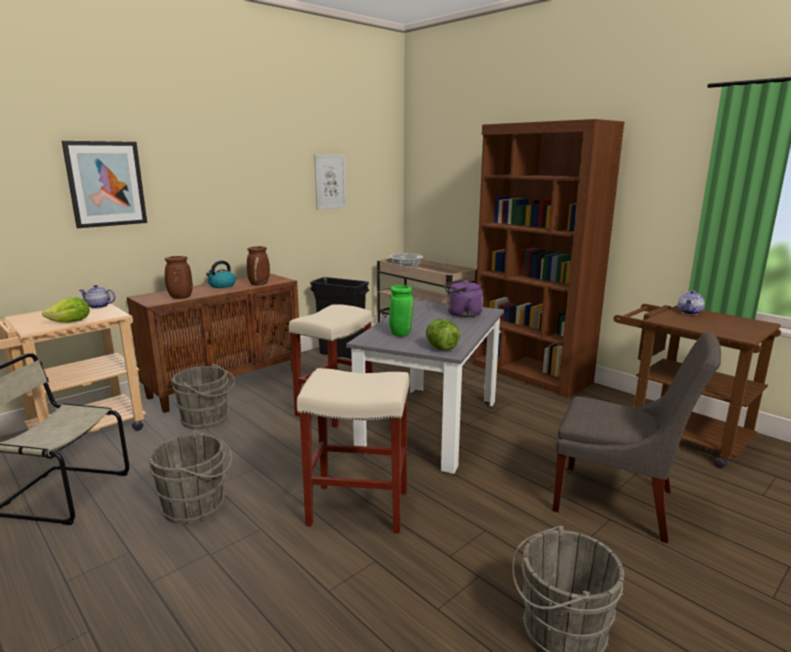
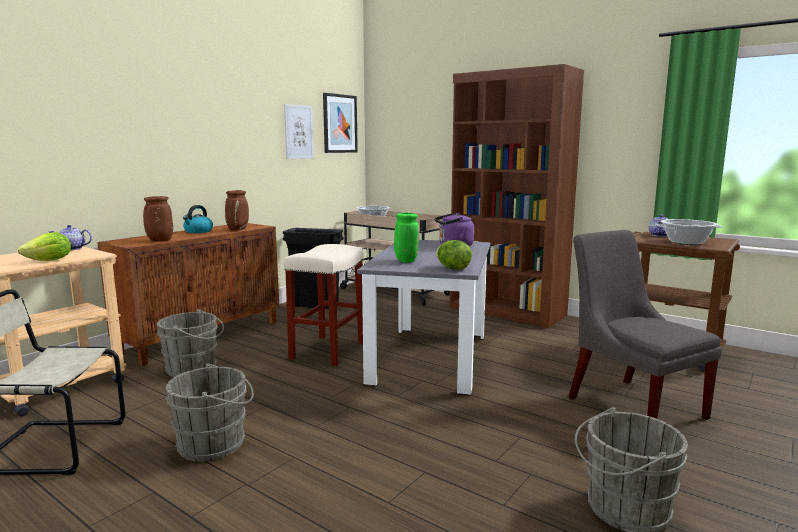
camera: 10 degrees left, 5 degrees down
picture [62,141,147,228] -> picture moved to [323,93,358,153]
beige stool [297,368,409,533] -> none
grey chair [552,332,721,543] -> grey chair turned 135 degrees counterclockwise [568,230,722,420]
none -> cooking pot [656,219,722,245]

